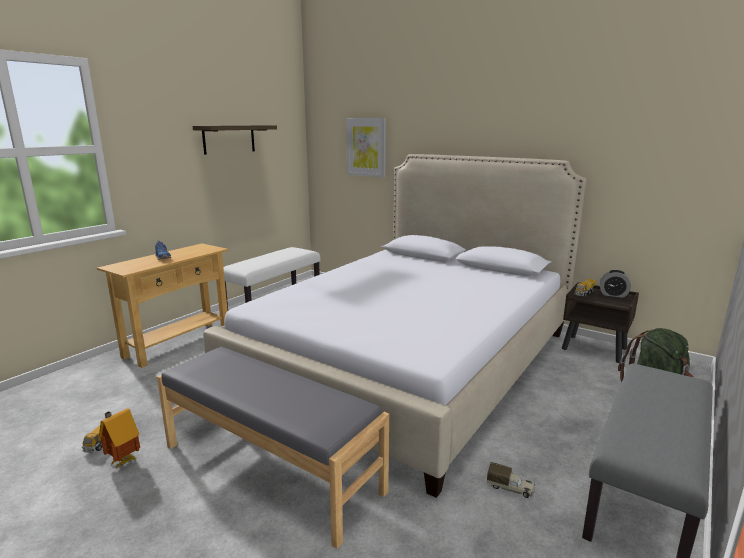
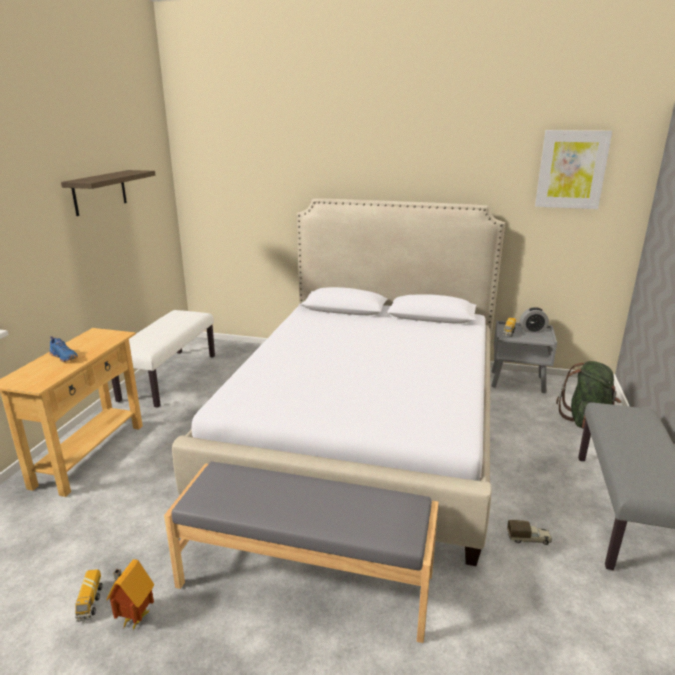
camera: 20 degrees left, 5 degrees up
picture [346,118,386,177] -> picture moved to [535,130,612,209]
brown nightstand [562,282,639,363] -> grey nightstand [491,321,557,393]

